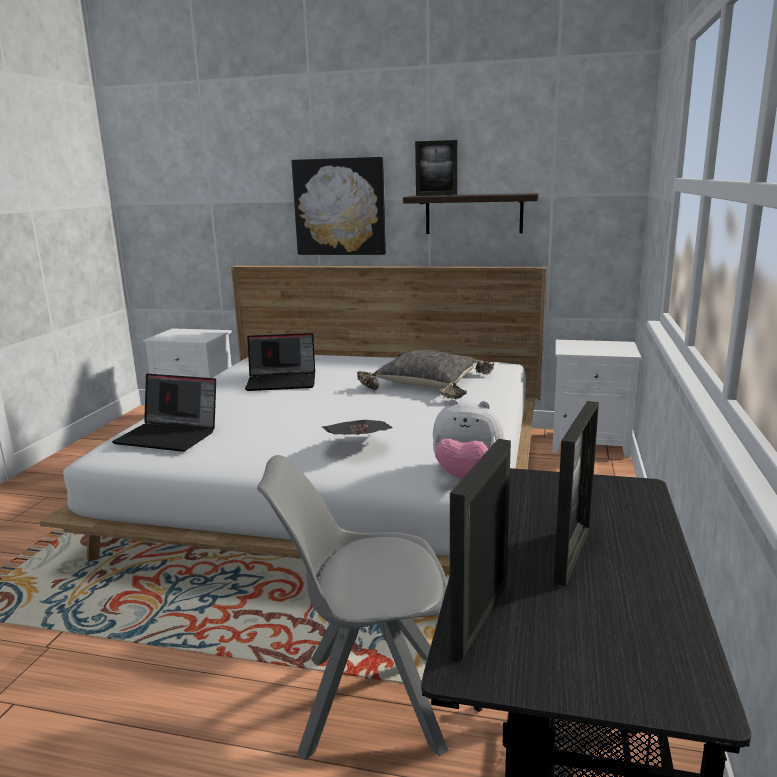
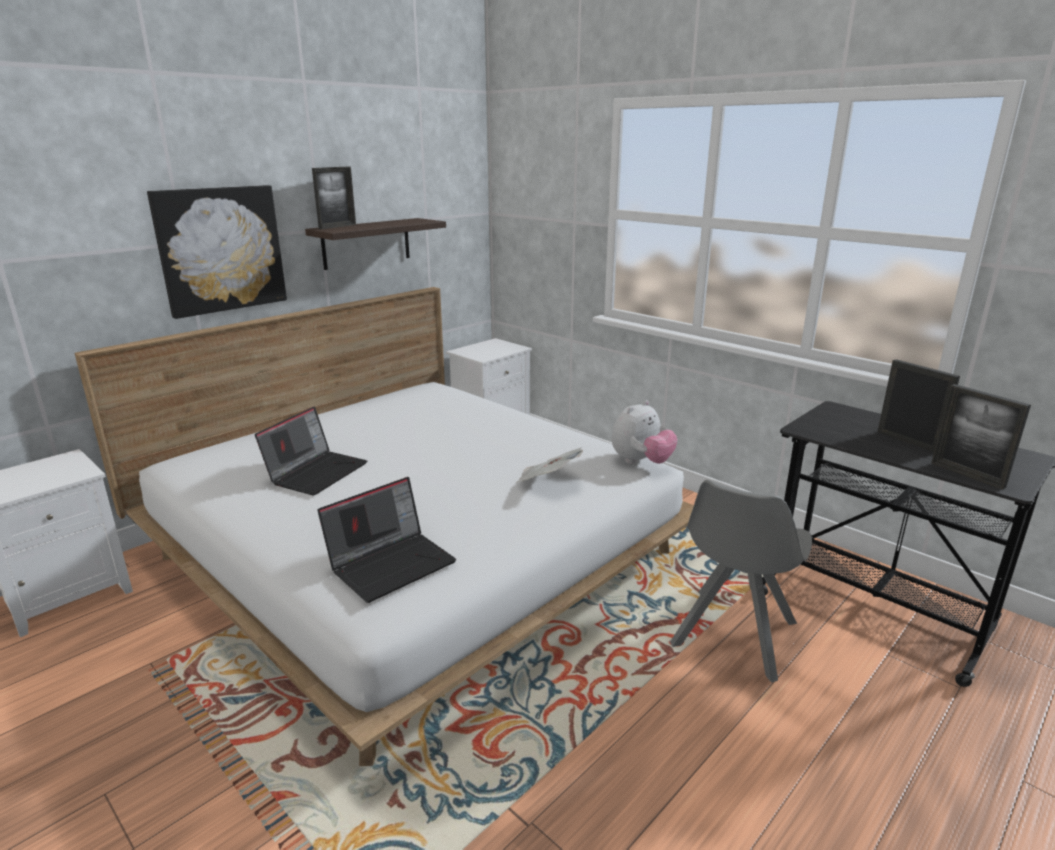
camera: 60 degrees left, 5 degrees up
pillow [357,350,494,399] -> none

